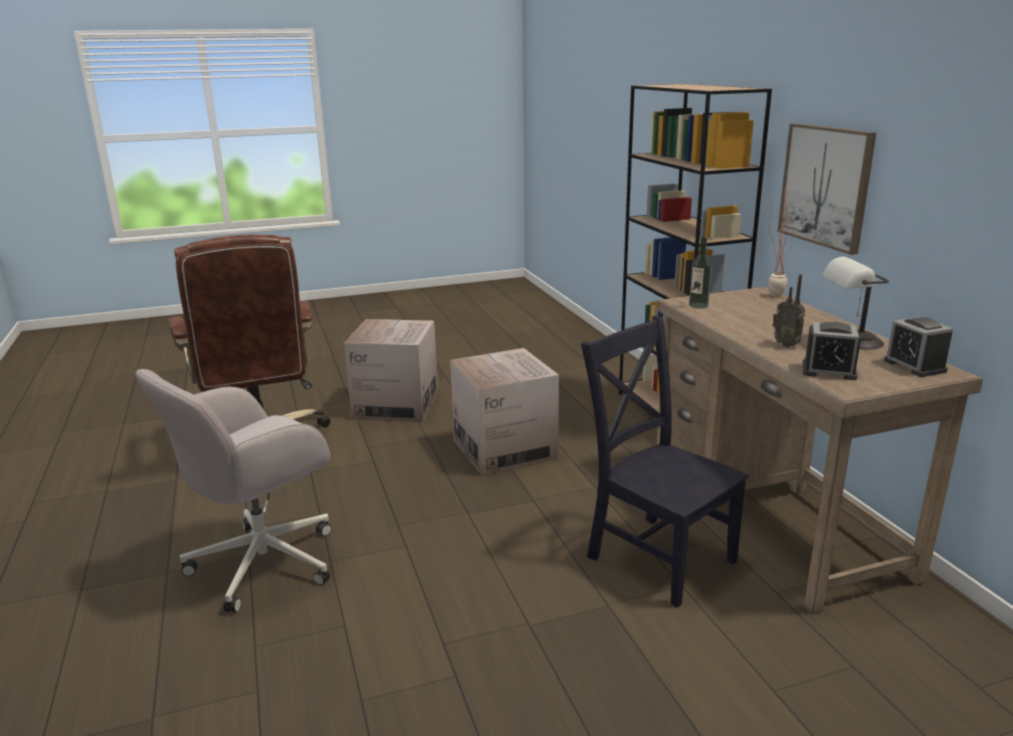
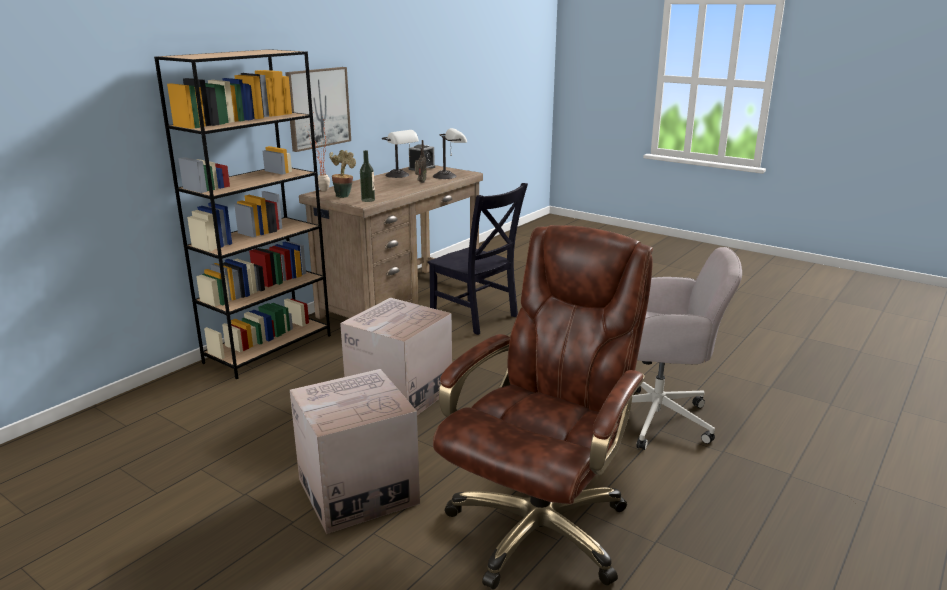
camera: 125 degrees left, 0 degrees up
black chair [581,315,749,608] -> black chair turned 60 degrees counterclockwise [428,183,528,335]
alarm clock [803,322,861,380] -> table lamp [433,128,467,179]
none -> potted plant [330,150,356,198]

